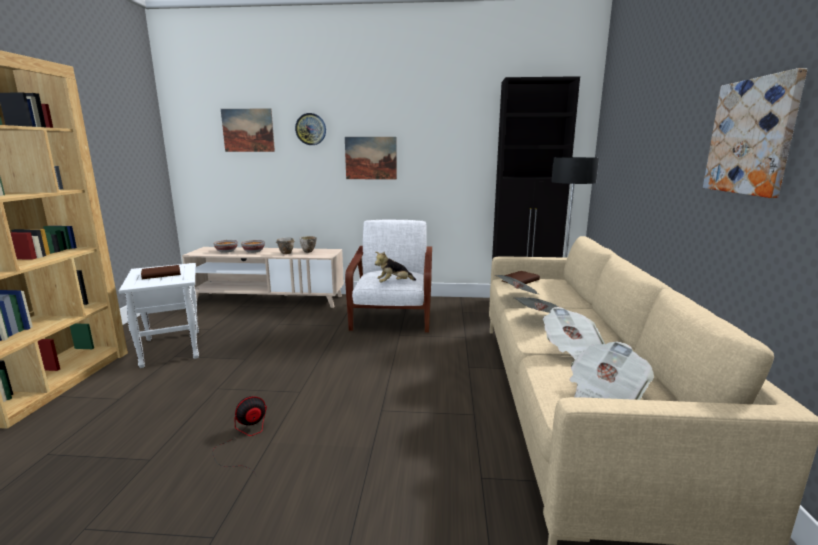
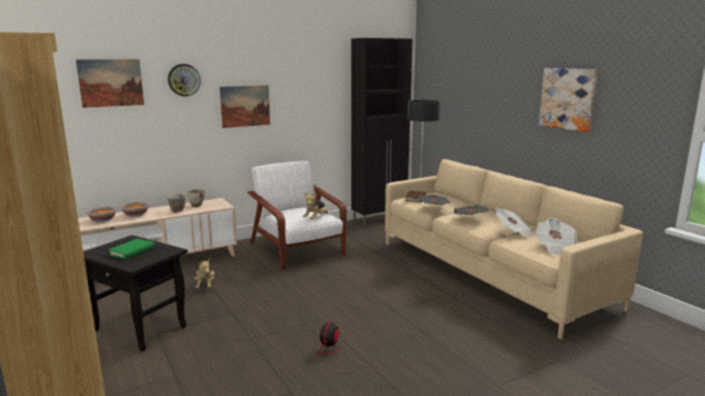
camera: 35 degrees left, 0 degrees up
white side table [119,263,199,368] -> black side table [83,235,188,352]
brown book [141,265,181,279] -> green book [108,238,155,259]
none -> plush toy [194,258,214,288]

